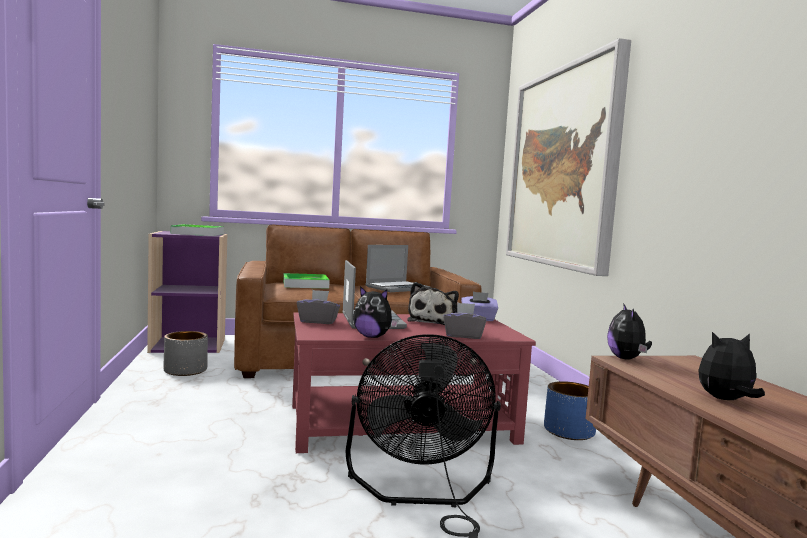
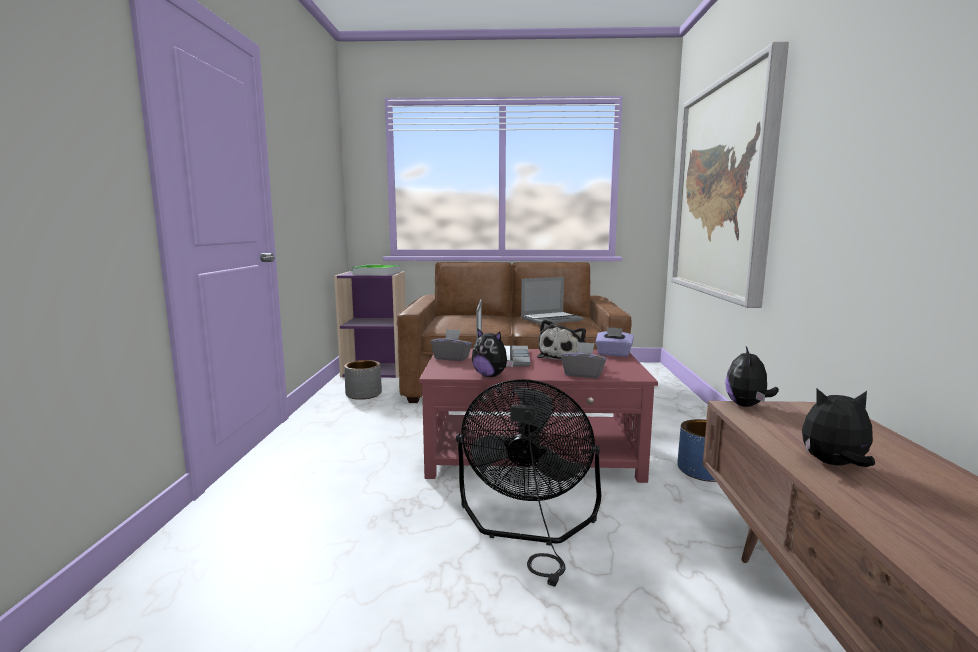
camera: 15 degrees right, 5 degrees up
tray [283,273,330,289] -> none

